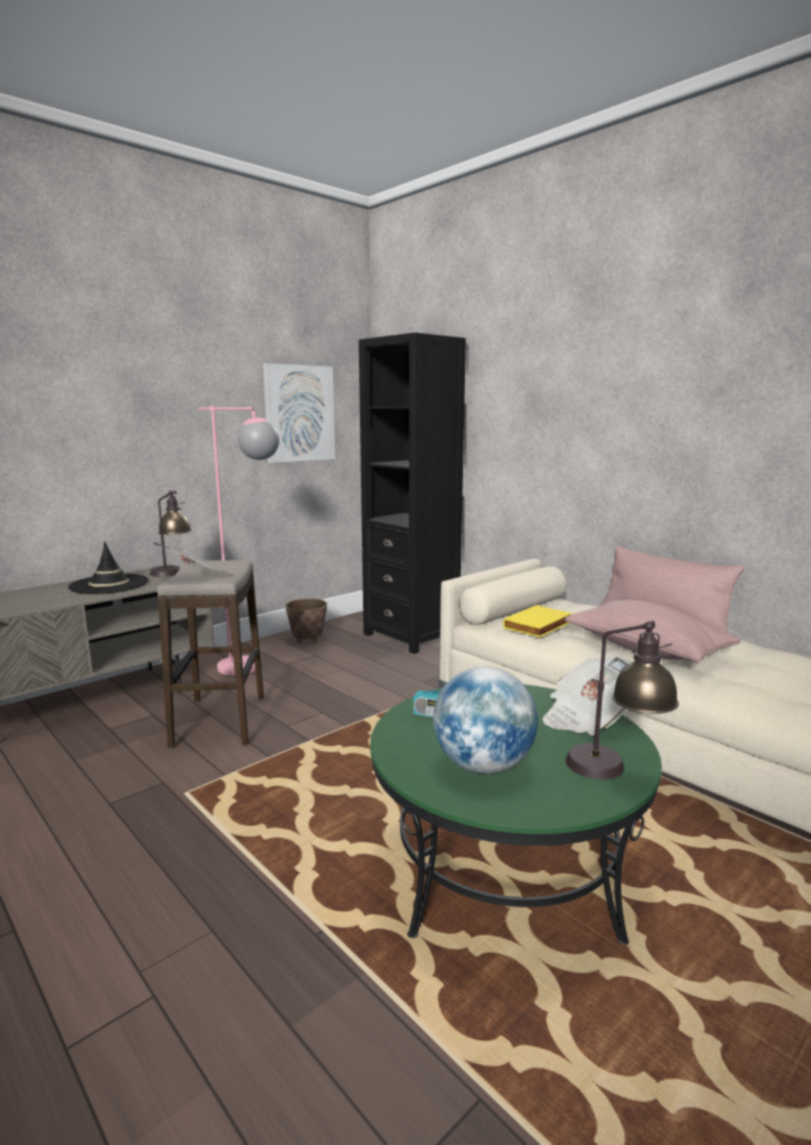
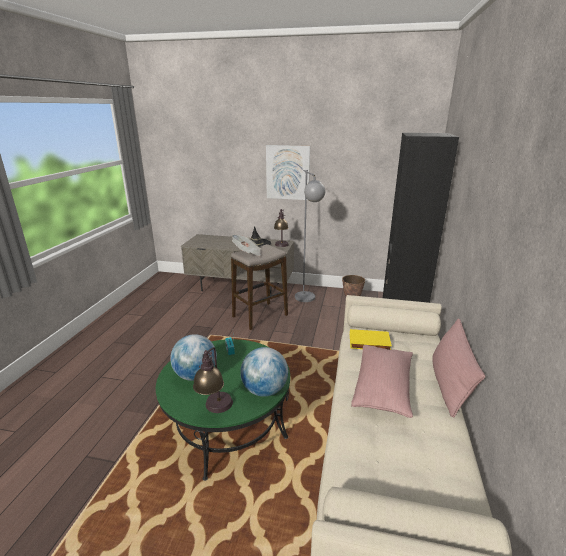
camera: 55 degrees right, 10 degrees up
pink floor lamp [198,406,279,675] -> grey floor lamp [295,170,325,302]
picture [263,363,335,463] -> picture moved to [266,145,310,200]
newspaper [543,656,632,736] -> globe [240,347,288,397]

